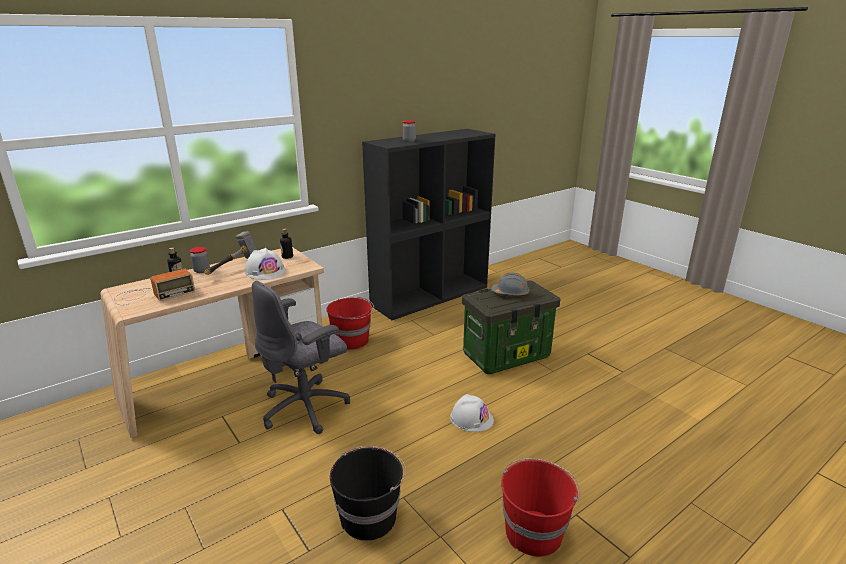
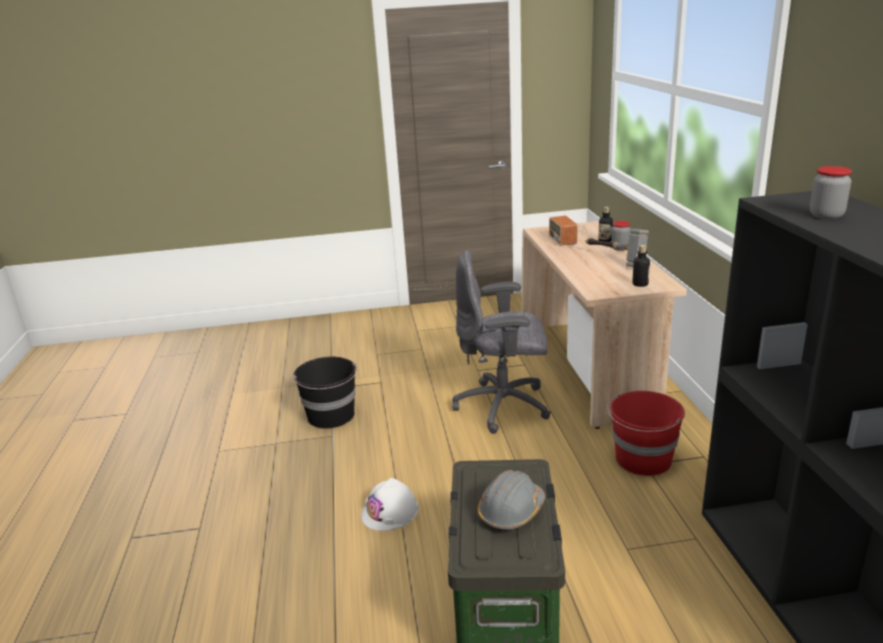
camera: 120 degrees right, 0 degrees up
white hard hat [245,248,286,280] -> none
grey office chair [252,281,350,434] -> grey office chair turned 75 degrees counterclockwise [452,250,551,434]
red bucket [501,458,580,557] -> none

